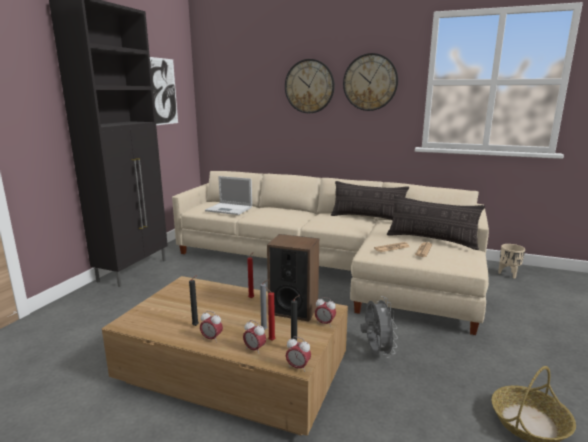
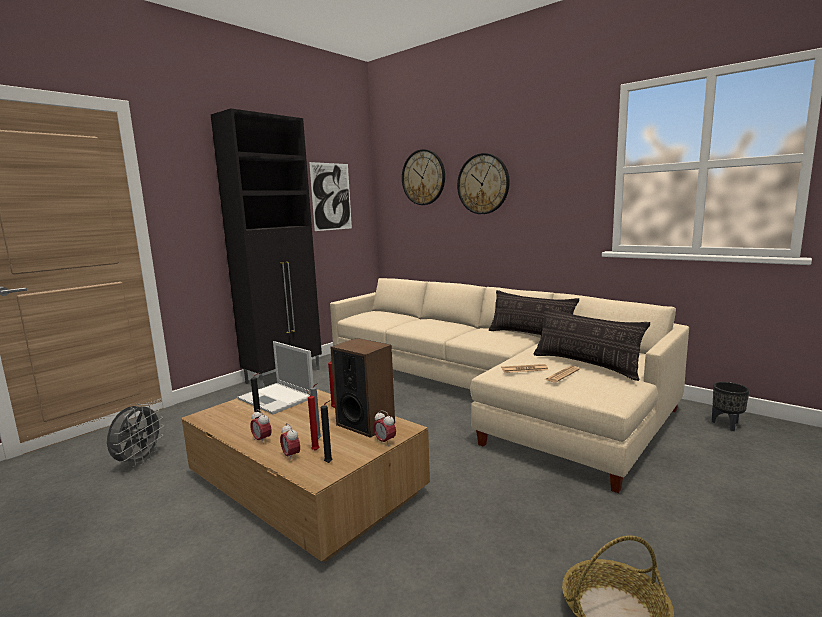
camera: 20 degrees right, 5 degrees down
laptop [205,176,252,215] -> laptop moved to [237,341,314,414]
alarm clock [286,336,311,372] -> none
wall clock [343,53,398,111] -> wall clock moved to [402,149,445,205]
grey fan [360,296,398,358] -> grey fan moved to [107,403,164,467]
beige planter [498,244,525,279] -> black planter [712,382,750,431]

